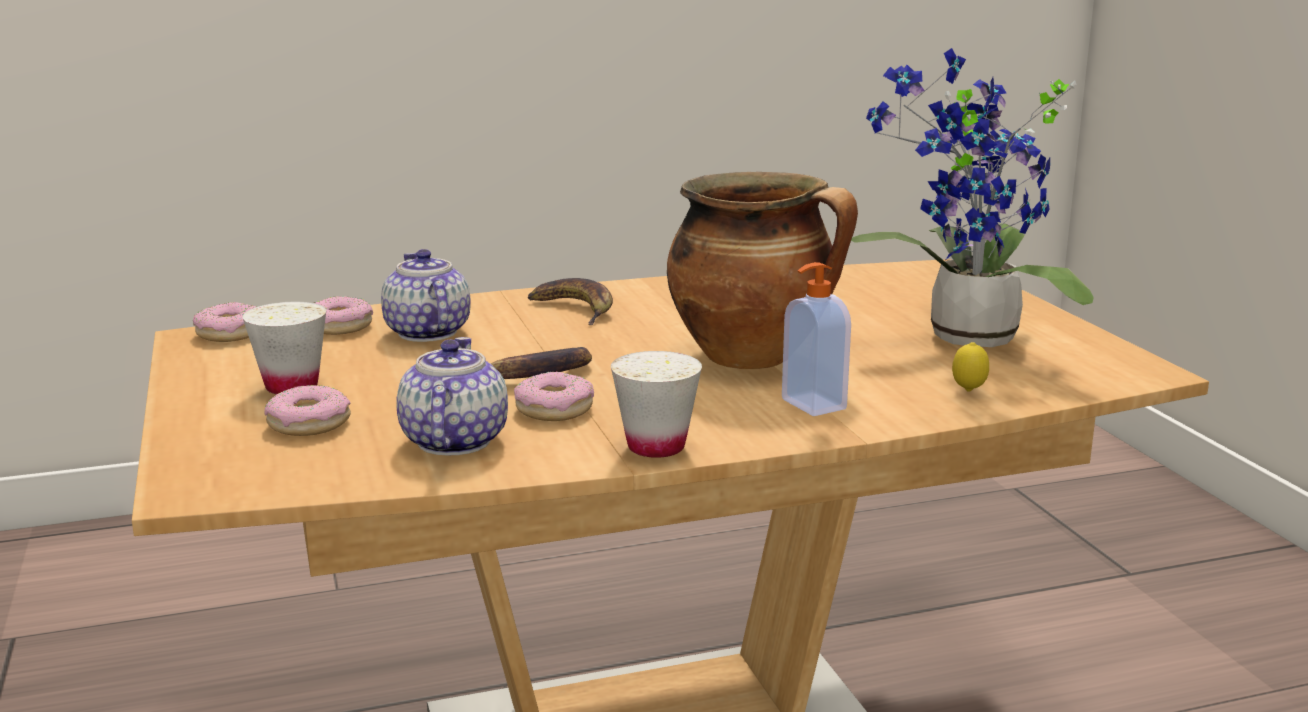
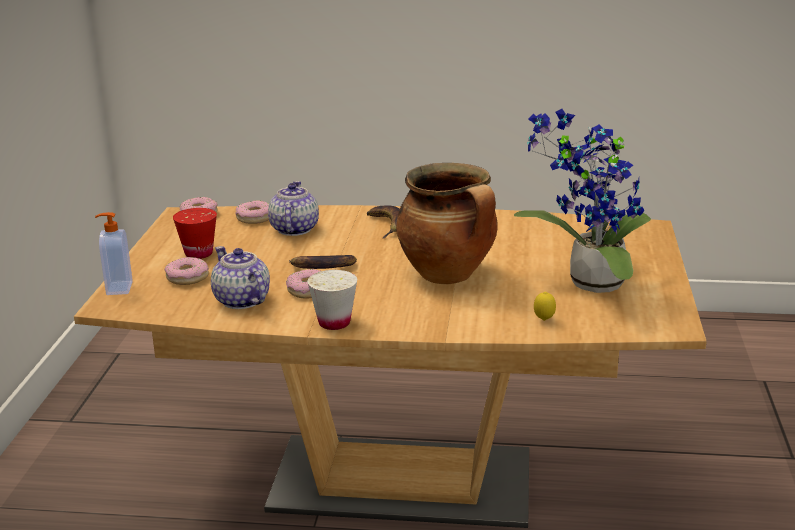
camera: 25 degrees right, 5 degrees up
white cup [242,302,326,394] -> red cup [173,208,217,259]
teapot [396,337,508,455] -> teapot turned 60 degrees counterclockwise [211,246,270,309]
soap dispenser [782,262,851,416] -> soap dispenser moved to [95,212,133,295]

